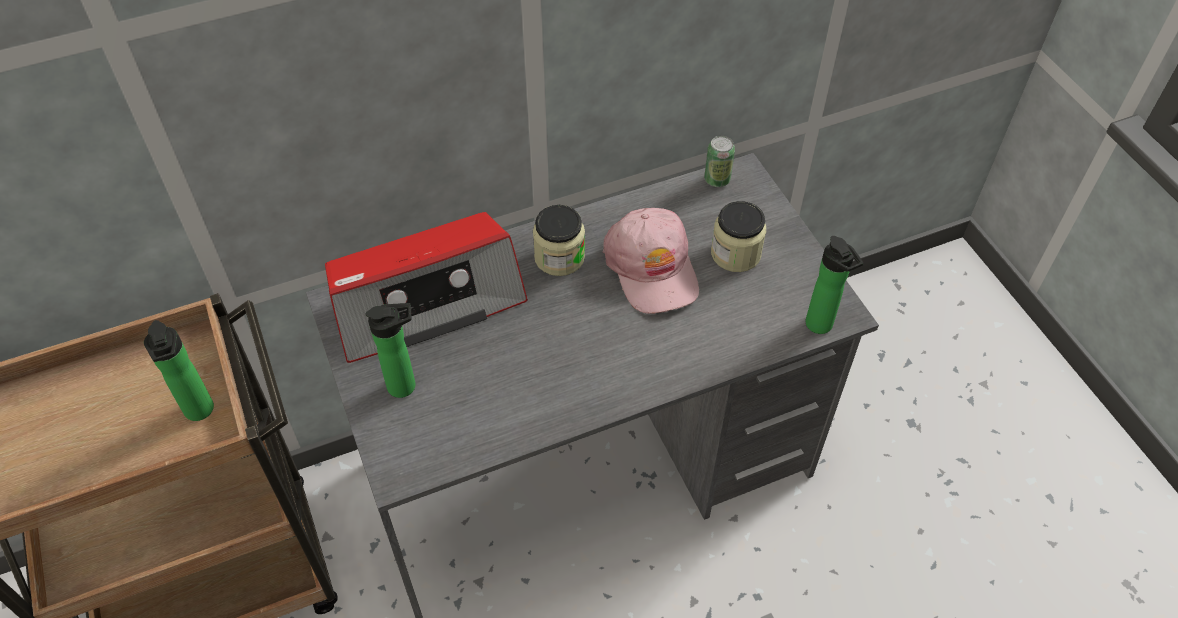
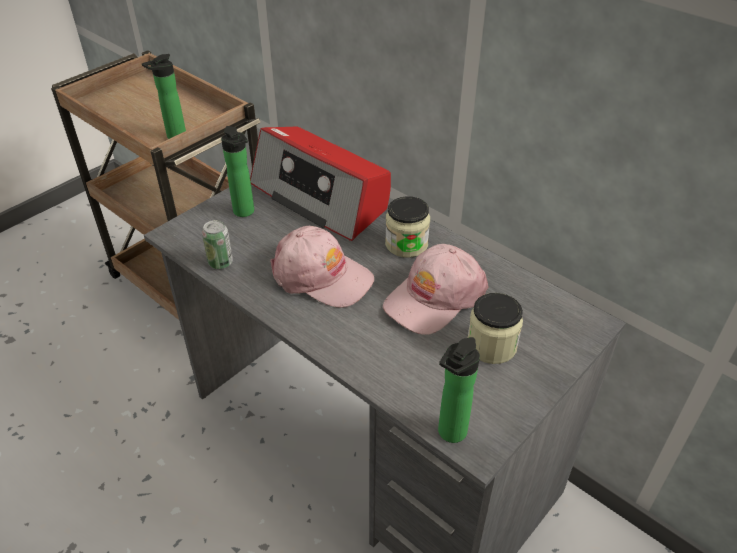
camera: 65 degrees right, 10 degrees down
can [704,136,735,187] -> can moved to [202,220,233,269]
none -> pink cap [270,226,374,308]

